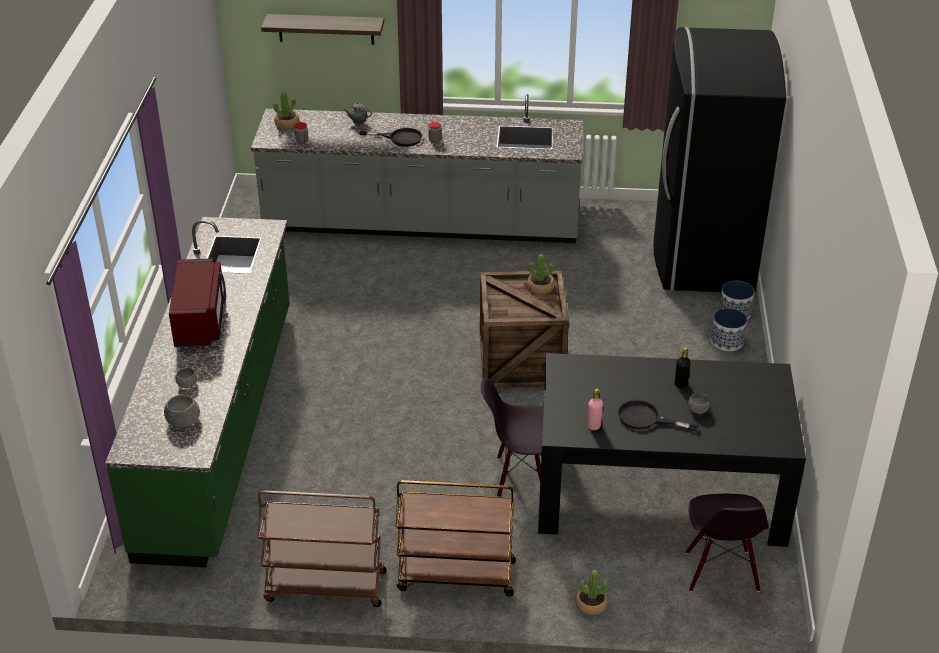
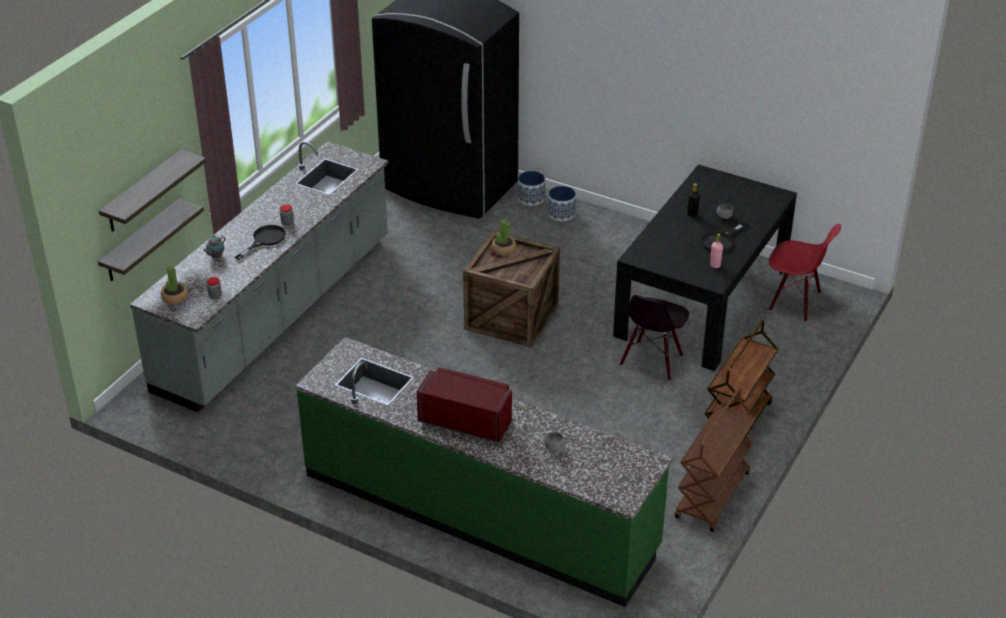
camera: 65 degrees left, 0 degrees up
grey bowl [164,395,200,428] -> none
potted plant [575,570,609,616] -> none
black chair [685,494,769,592] -> red chair [769,224,841,322]
none -> shelf [98,198,204,281]

